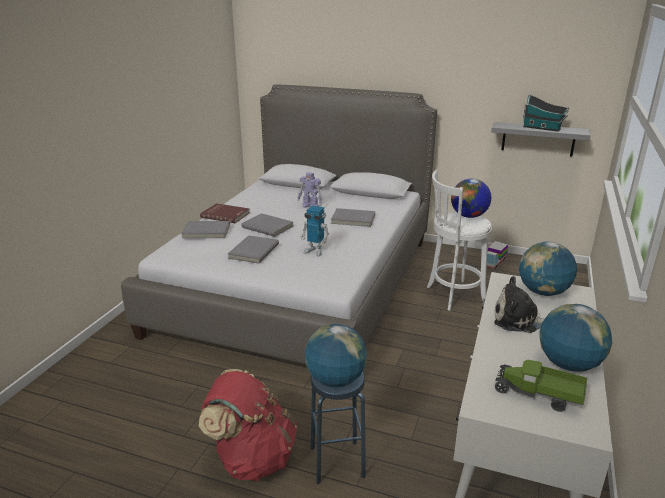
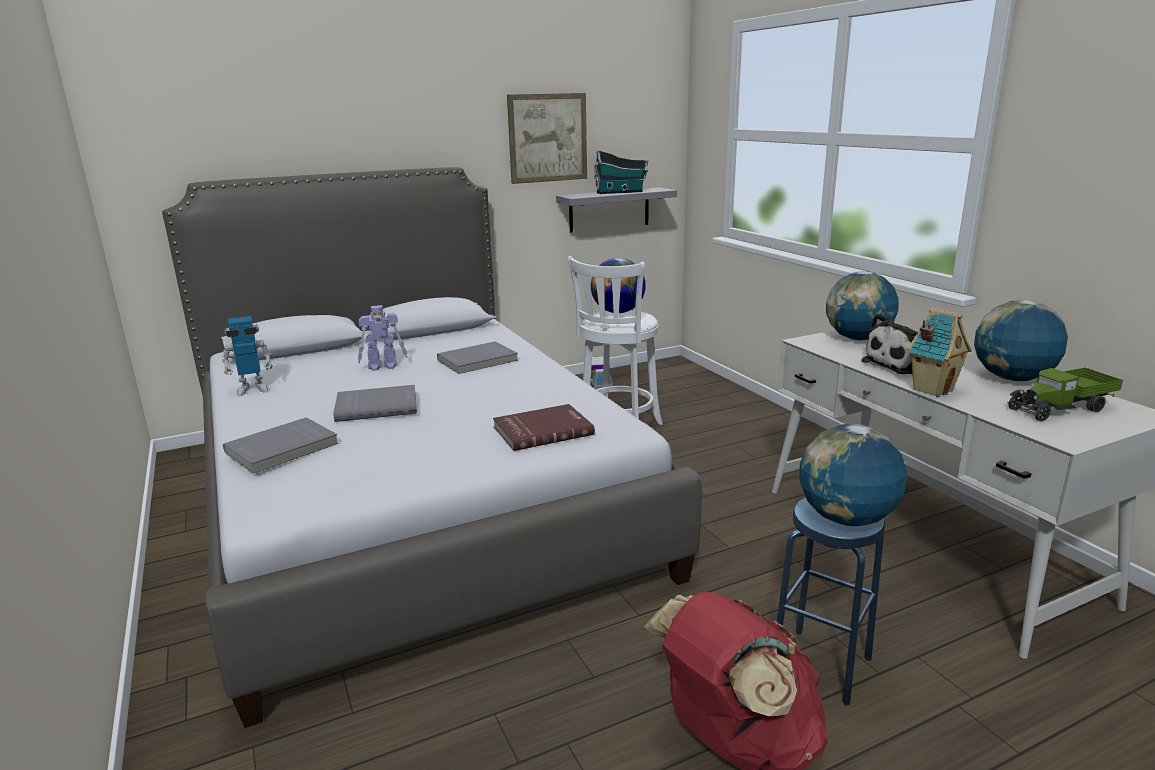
camera: 45 degrees left, 5 degrees down
red book [200,203,249,223] -> red book moved to [493,404,595,451]
grey book [228,235,279,264] -> none
toy robot [301,206,329,257] -> toy robot moved to [222,316,273,396]
none -> picture [507,93,587,184]
none -> toy house [907,308,972,397]

